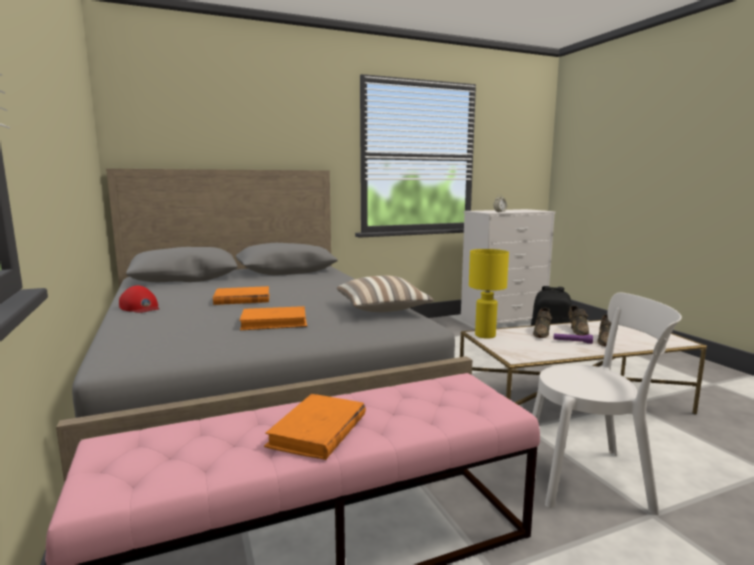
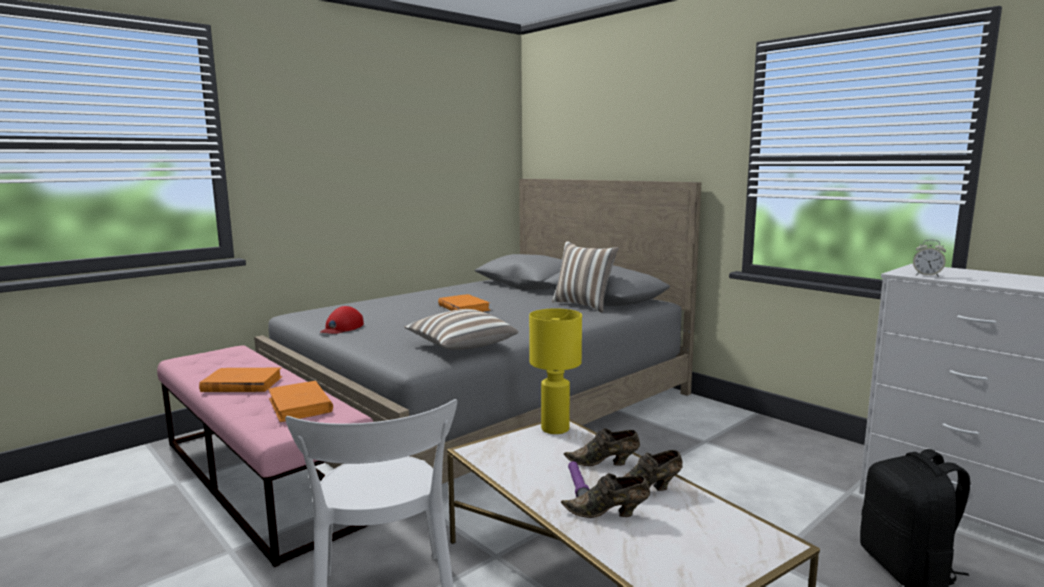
camera: 70 degrees right, 0 degrees up
red cap [119,285,159,313] -> red cap moved to [321,306,364,334]
orange book [239,306,307,330] -> orange book moved to [268,381,333,422]
none -> pillow [552,241,619,313]

